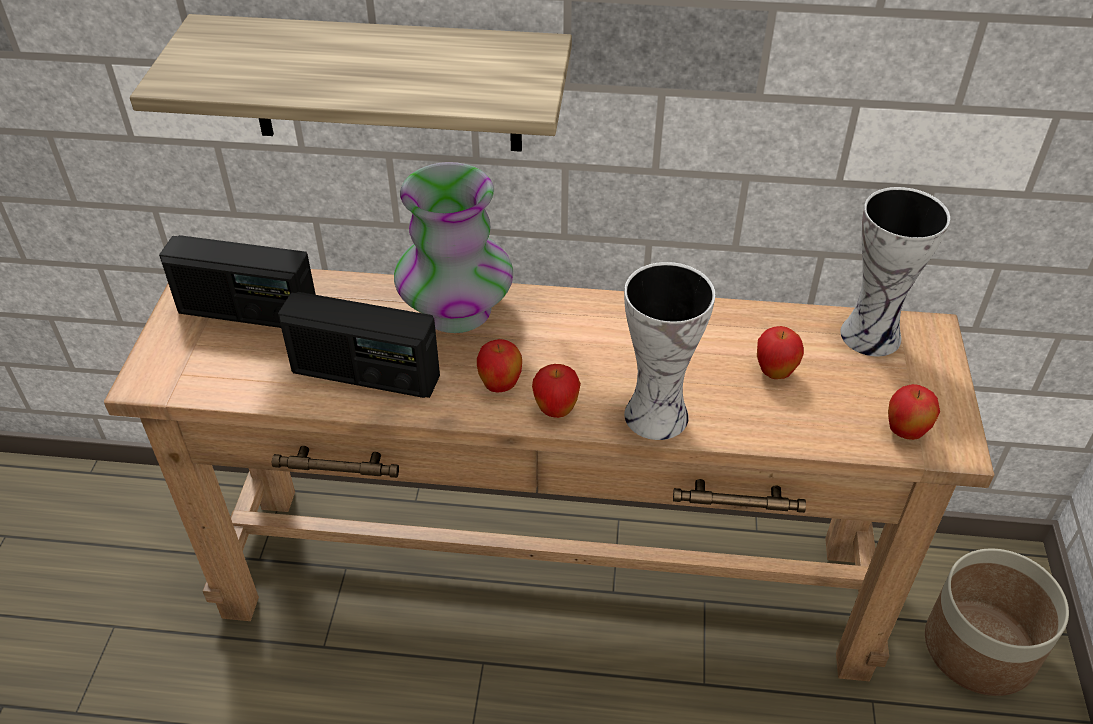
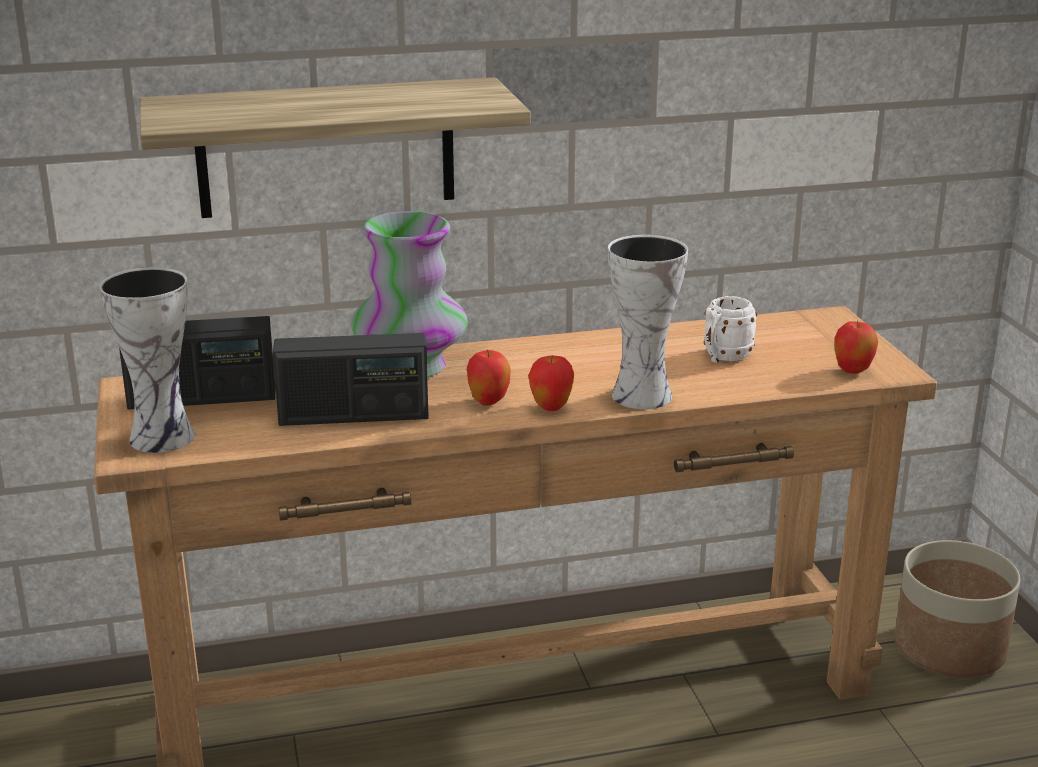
camera: 20 degrees left, 20 degrees down
apple [757,326,804,379] -> white mug [704,296,757,363]
vase [840,187,950,357] -> vase moved to [100,267,195,453]

